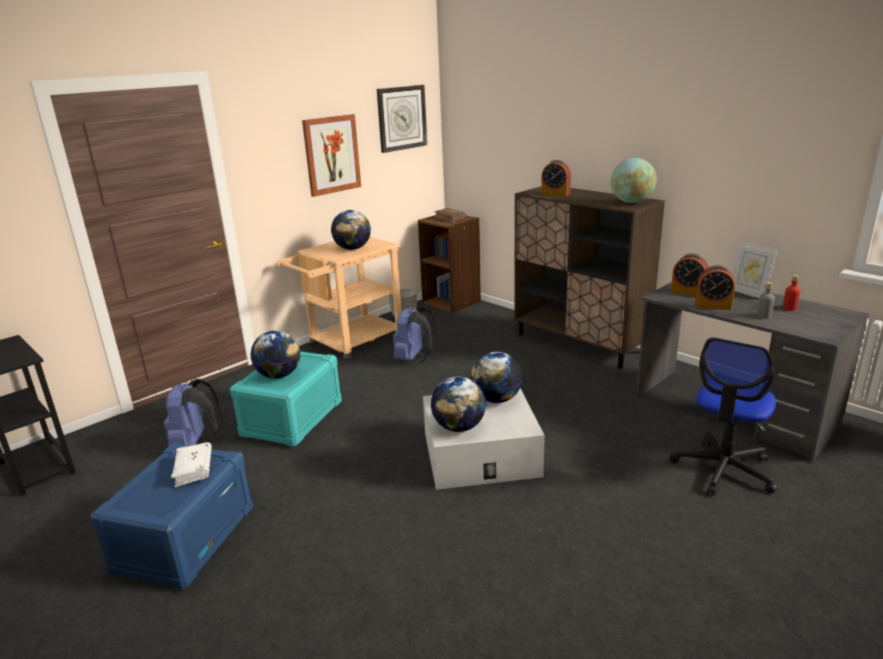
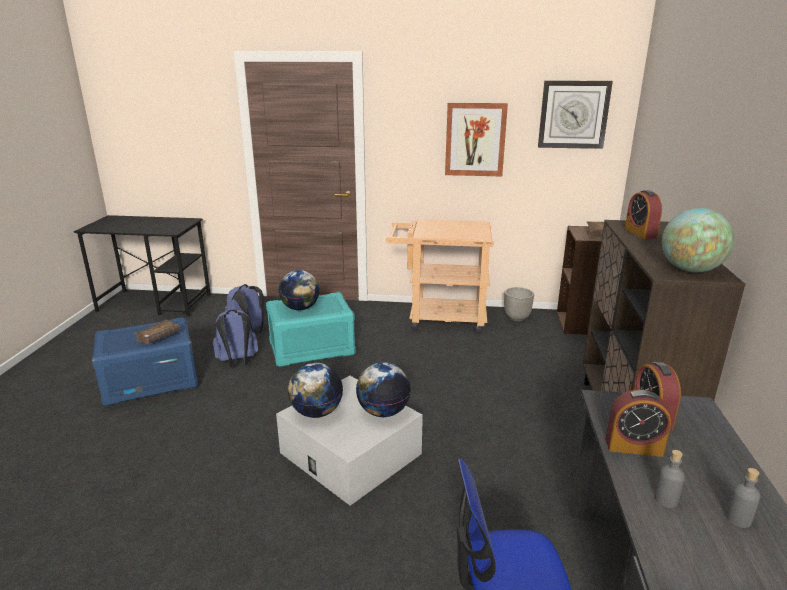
camera: 50 degrees right, 0 degrees up
white book [171,442,212,488] -> brown book [133,320,180,344]
globe [331,210,371,250] -> none
blue backpack [393,306,436,363] -> blue backpack moved to [213,309,258,368]
alarm clock [695,265,735,310] -> alarm clock turned 60 degrees counterclockwise [606,389,671,457]
picture frame [732,242,777,298] -> none
red bottle [783,275,800,311] -> grey bottle [726,468,760,528]

